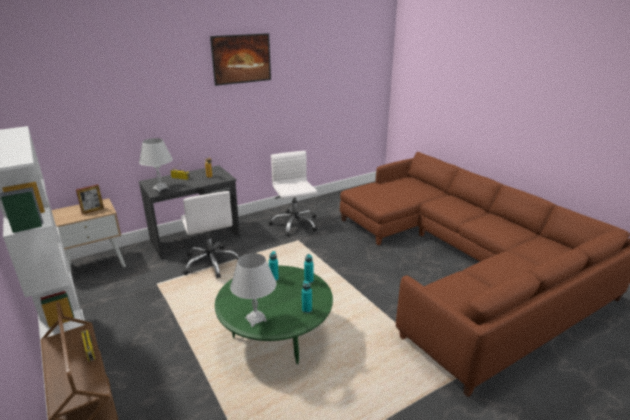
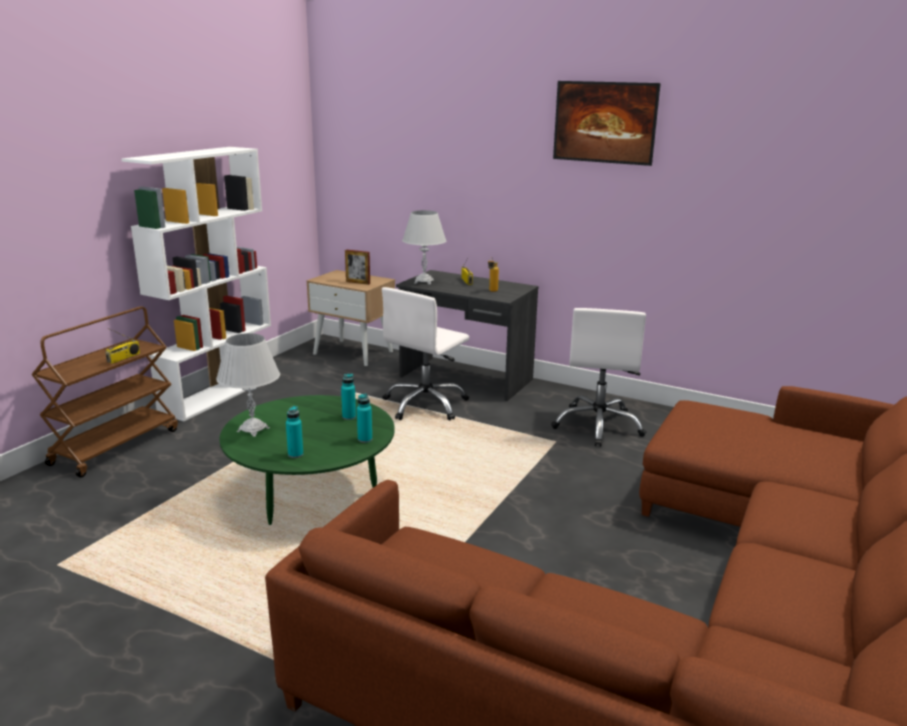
camera: 60 degrees right, 5 degrees down
white office chair [269,151,318,236] -> white office chair turned 150 degrees clockwise [551,308,646,447]

